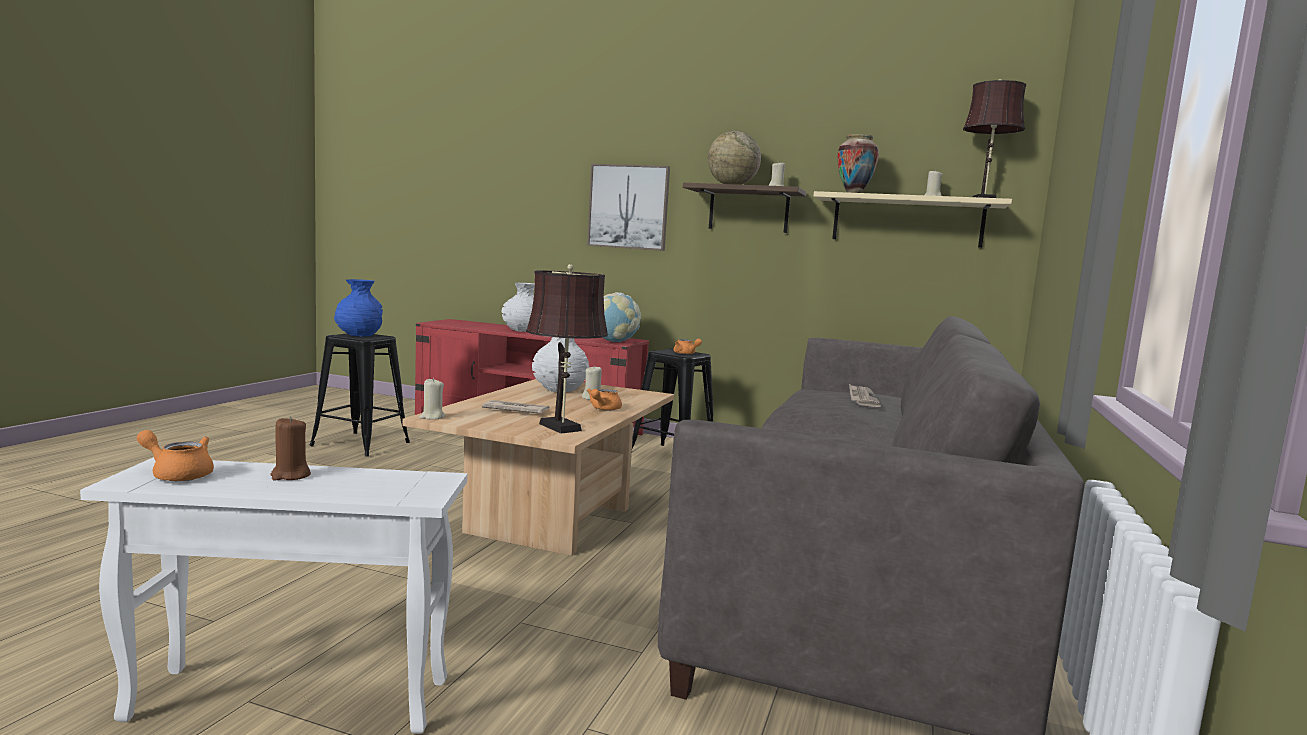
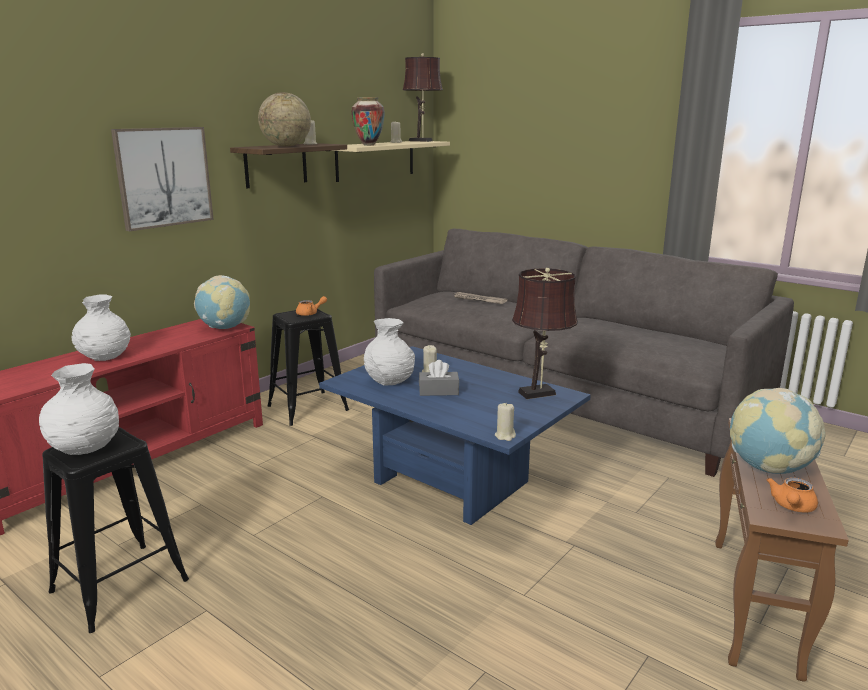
camera: 70 degrees left, 10 degrees up
white side table [80,457,467,734] -> brown side table [715,418,849,681]
brown candle [270,416,311,481] -> globe [730,388,826,474]
blue vase [334,279,383,337] -> white vase [39,363,119,455]
beige coffee table [402,379,674,556] -> blue coffee table [319,346,591,525]
newspaper [482,400,550,414] -> none
orange teapot [587,388,622,411] -> none
none -> grey tissue box [419,360,459,396]

